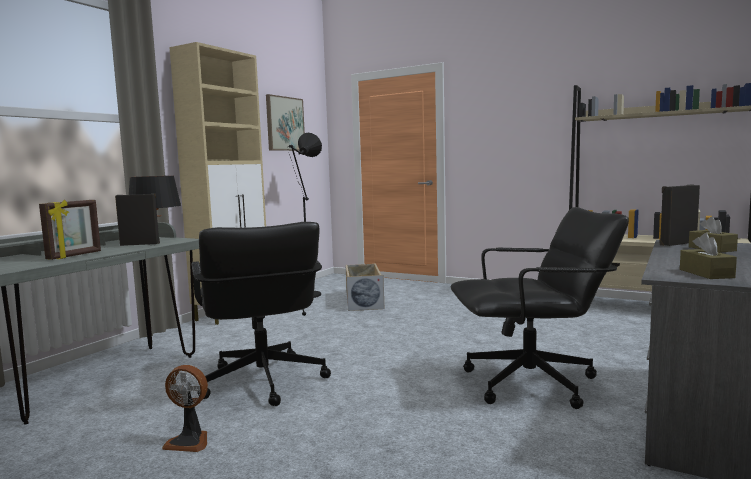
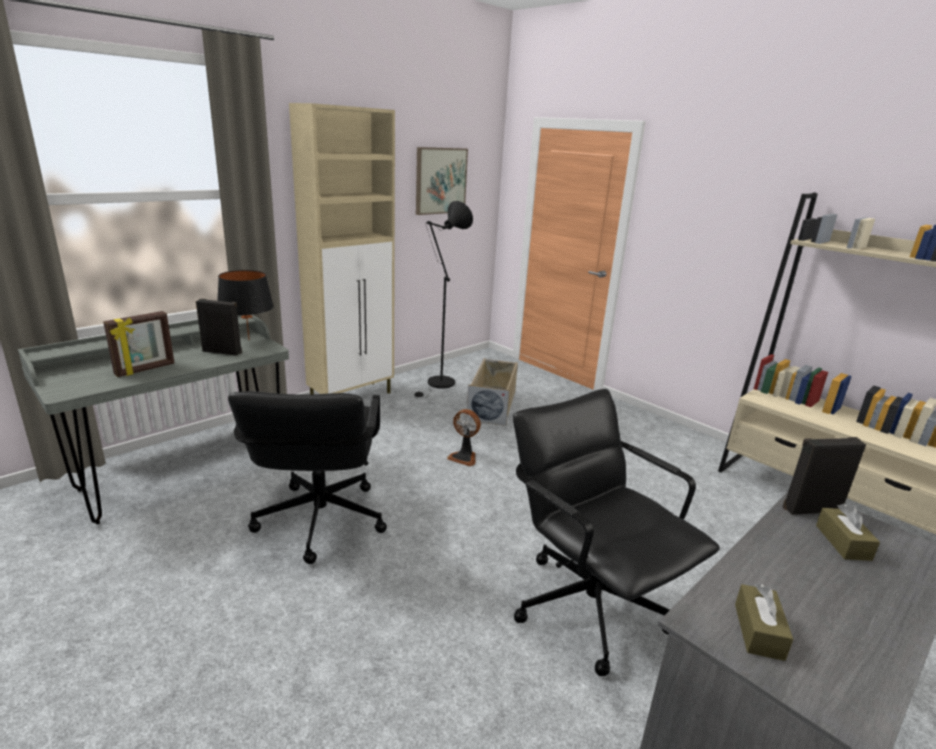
camera: 15 degrees right, 15 degrees up
fan [162,365,208,452] -> fan moved to [447,409,481,466]
black office chair [451,207,629,409] -> black office chair turned 135 degrees counterclockwise [513,389,720,676]

